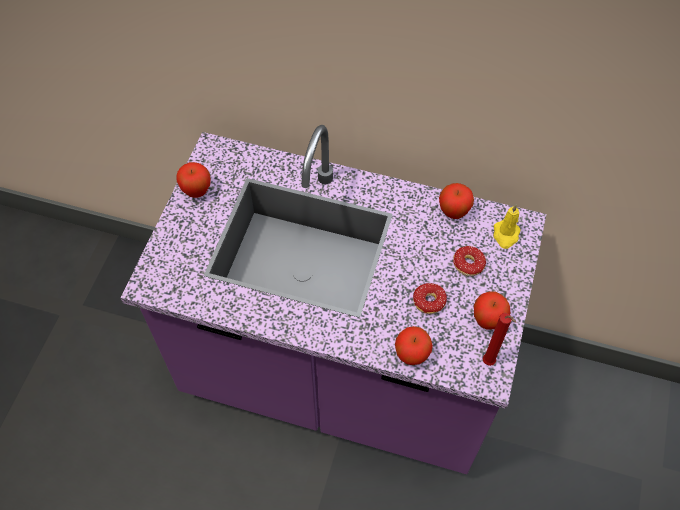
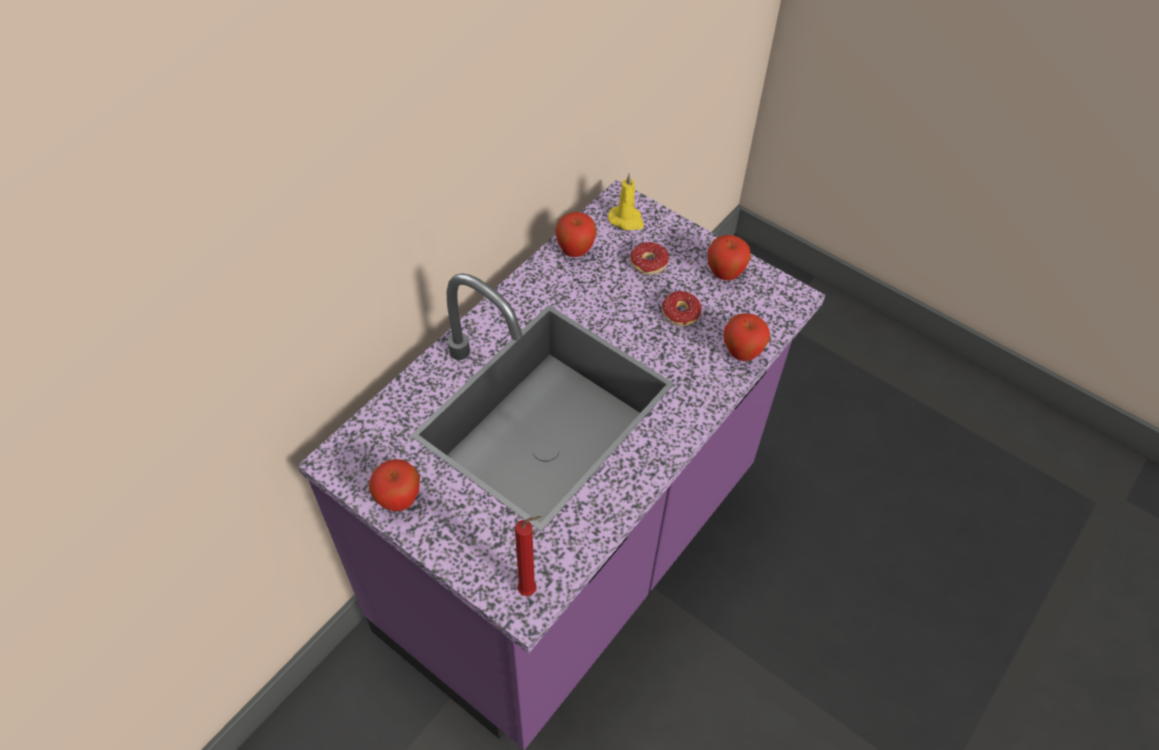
camera: 70 degrees left, 5 degrees down
red candle [483,313,516,366] -> red candle moved to [515,516,541,596]

